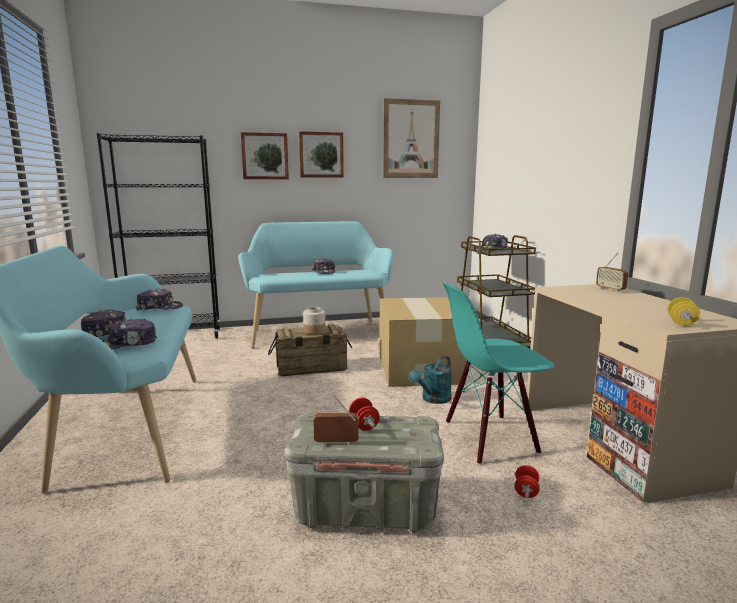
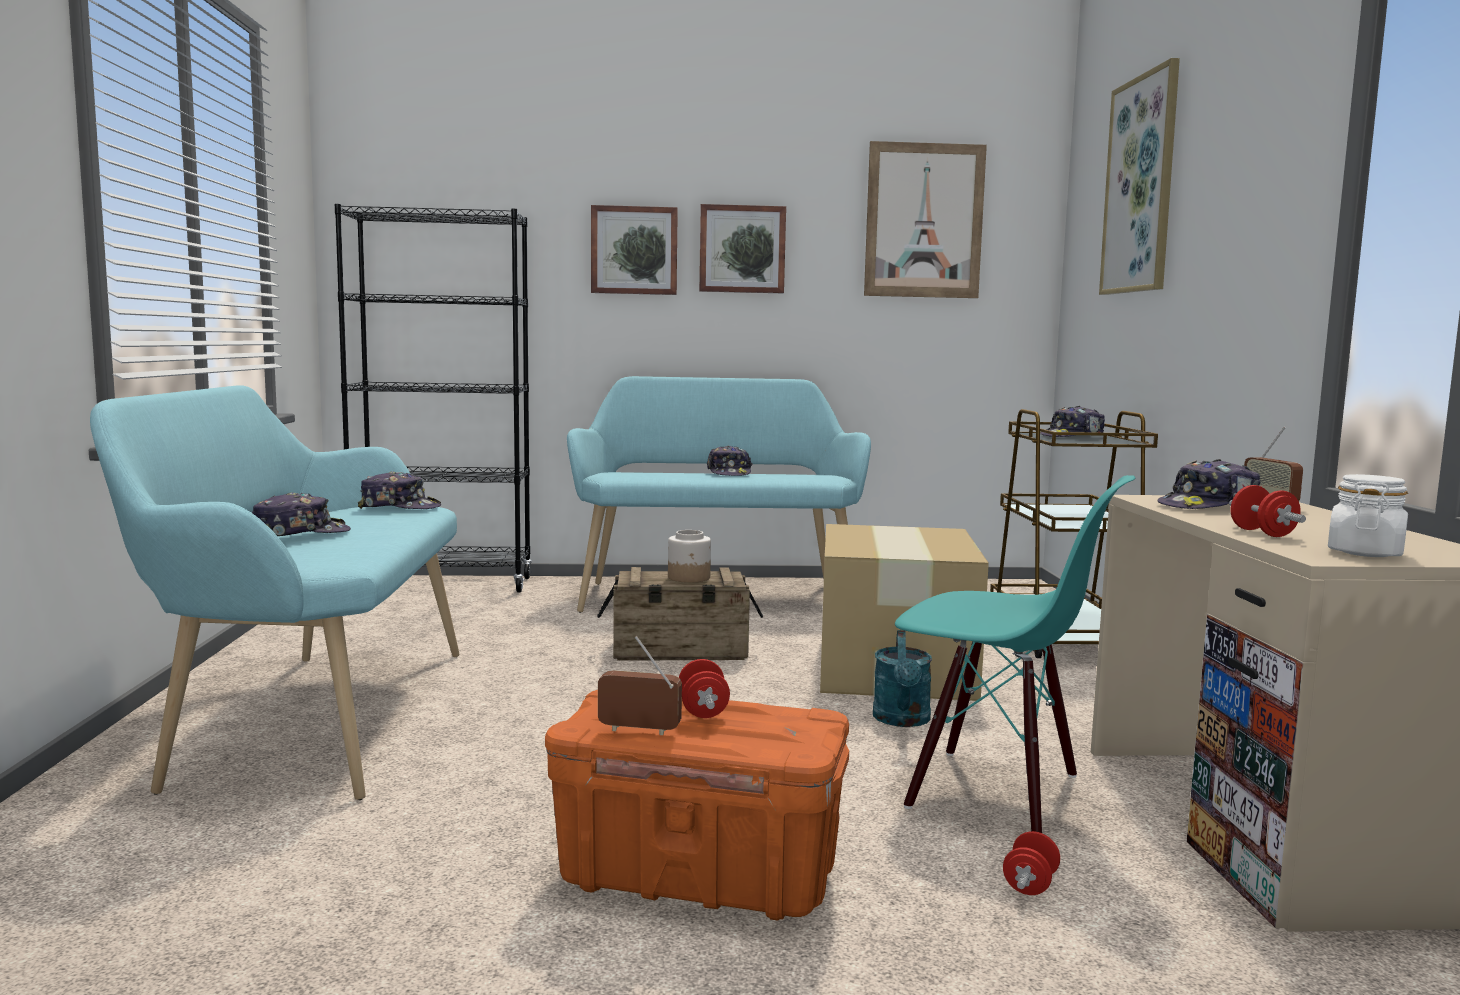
camera: 10 degrees right, 5 degrees down
cap [102,319,157,349] -> cap moved to [1157,459,1260,509]
grey storage box [285,413,444,533] -> orange storage box [545,690,849,921]
turquoise watering can [409,356,452,404] -> turquoise watering can turned 45 degrees counterclockwise [873,630,932,727]
turquoise chair [442,282,555,465] -> turquoise chair turned 150 degrees counterclockwise [895,475,1135,833]
yellow dumbbell [668,297,700,326] -> white jar [1328,474,1408,557]
none -> picture [1099,58,1180,295]
none -> red dumbbell [1229,485,1306,537]

